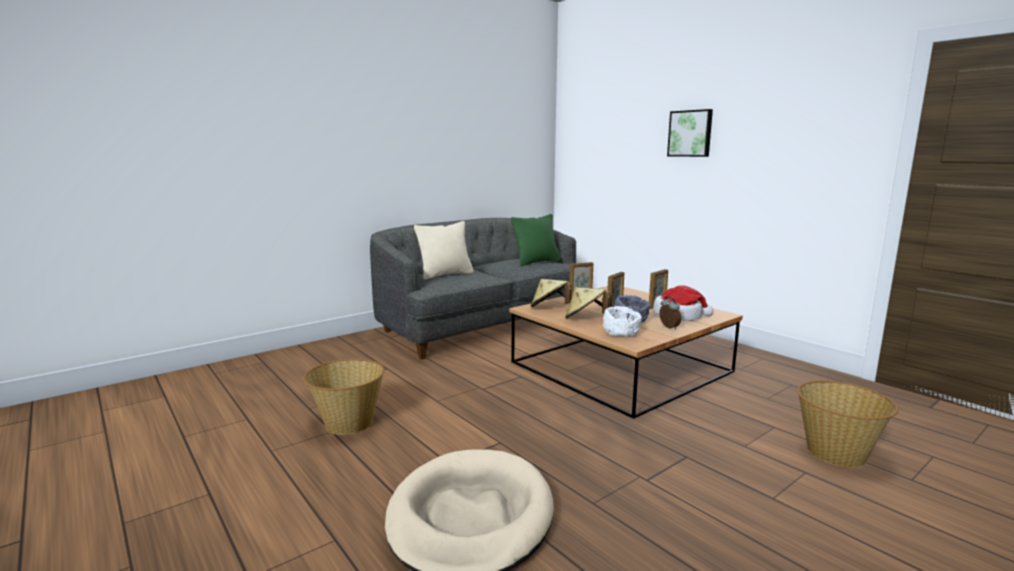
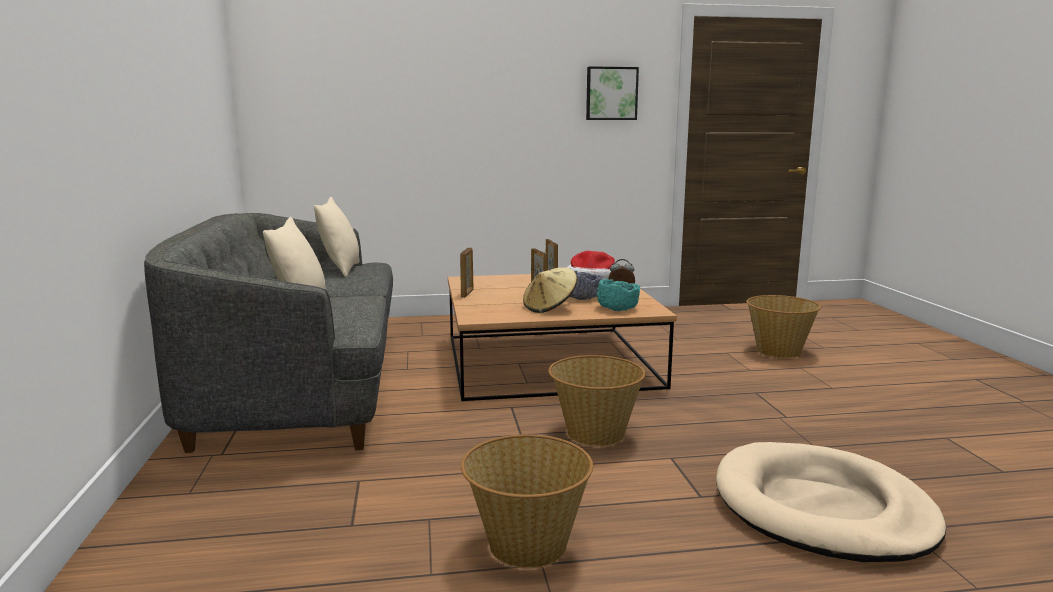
camera: 60 degrees left, 0 degrees up
green pillow [511,214,561,266] -> beige pillow [314,197,359,277]
beige hat [531,279,572,307] -> none
white bowl [603,306,642,337] -> turquoise bowl [596,279,640,311]
picture [667,109,713,157] -> picture moved to [586,66,639,120]
none -> basket [548,355,646,446]

